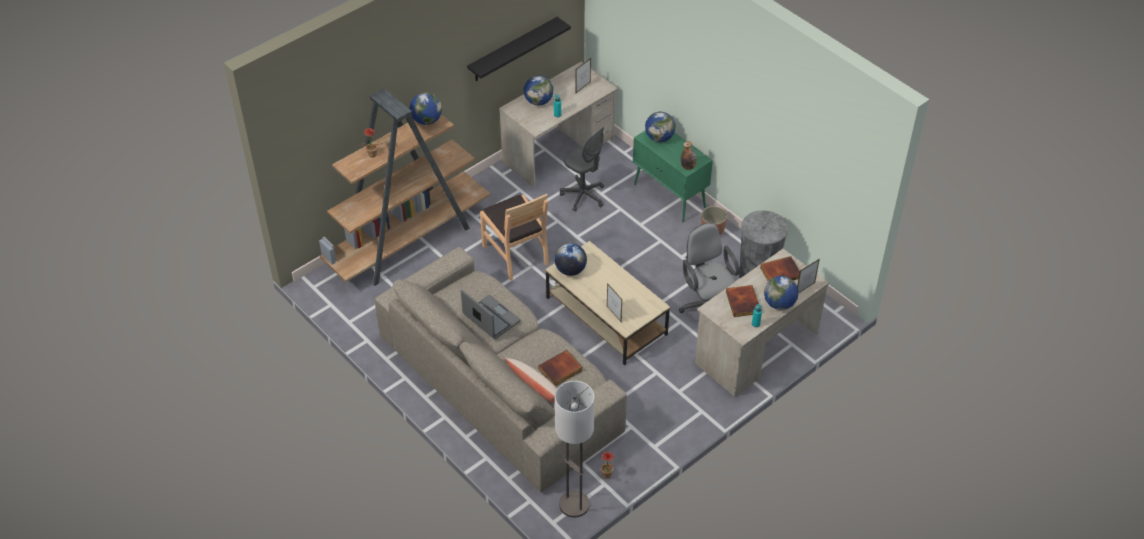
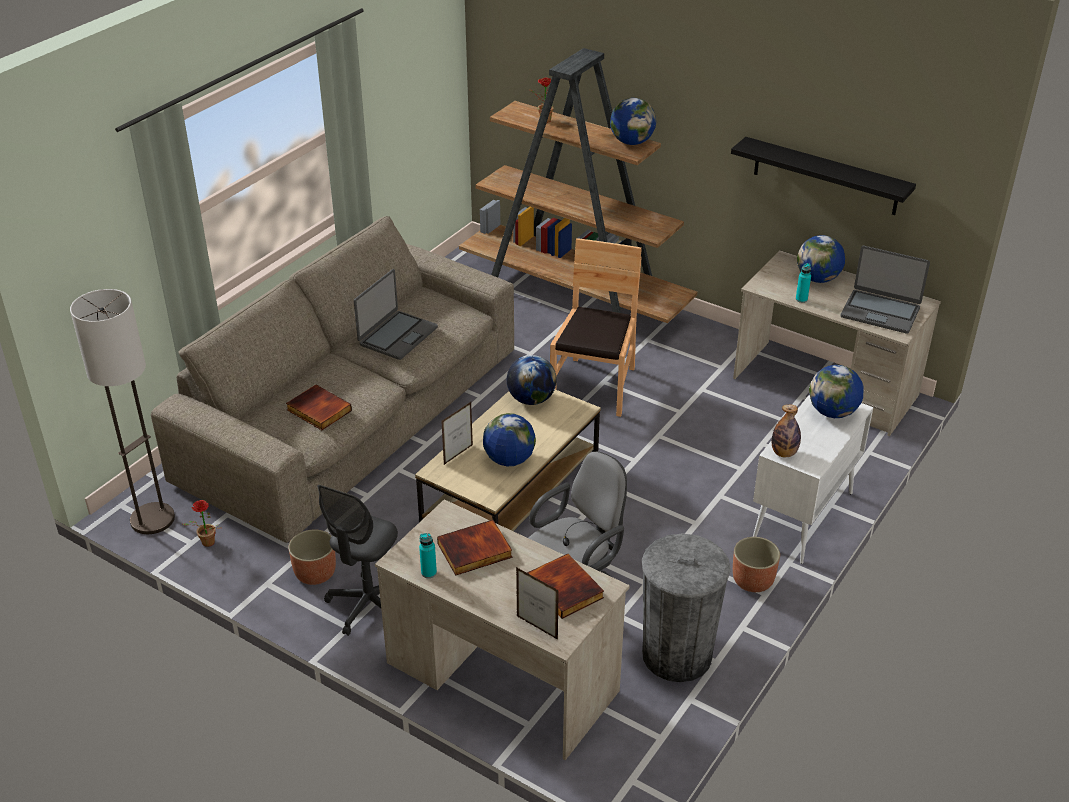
camera: 75 degrees right, 10 degrees down
brown chair [480,194,549,281] -> brown chair turned 150 degrees clockwise [550,238,642,417]
beige pillow [505,358,557,404] -> none
grey office chair [560,127,604,212] -> grey office chair moved to [317,485,398,636]
picture frame [576,58,591,93] -> laptop [841,246,930,334]
green cabinet [633,130,713,222] -> white cabinet [753,395,873,564]
globe [764,276,798,310] -> globe moved to [483,413,536,466]
none -> planter [288,529,336,585]

